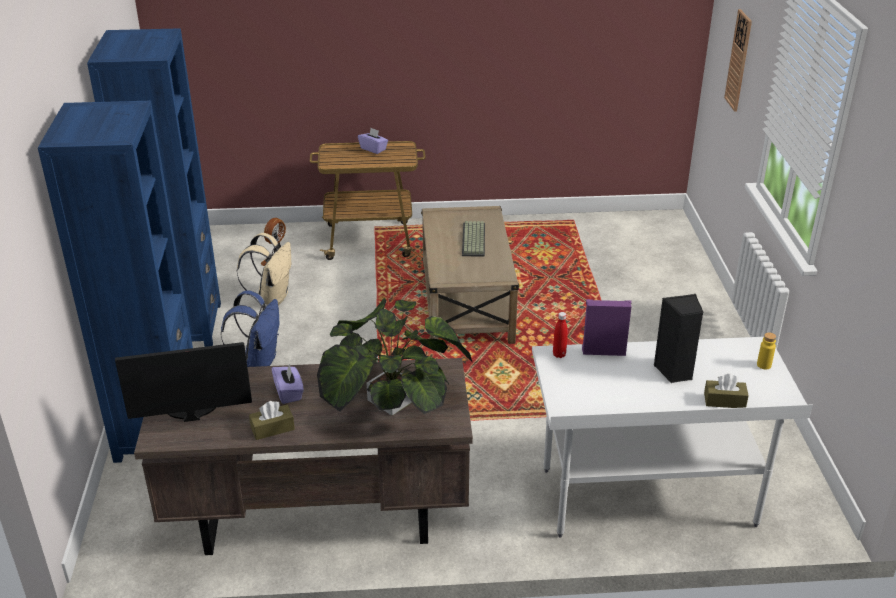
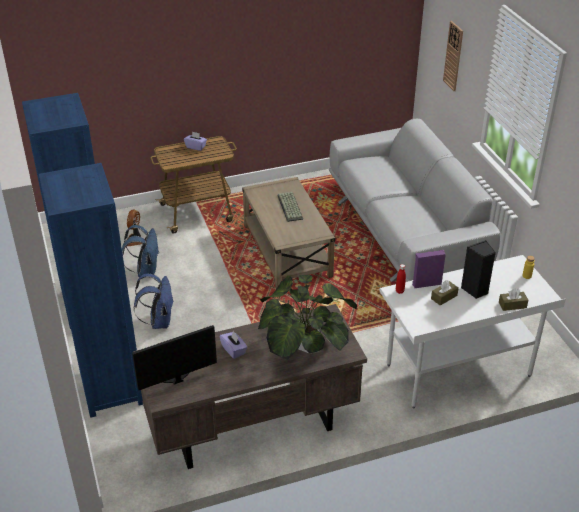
camera: 15 degrees left, 5 degrees up
beige backpack [237,233,291,306] -> blue backpack [122,225,159,278]
brown tissue box [249,401,295,440] -> brown tissue box moved to [431,280,459,306]
none -> grey sofa [329,119,501,282]

